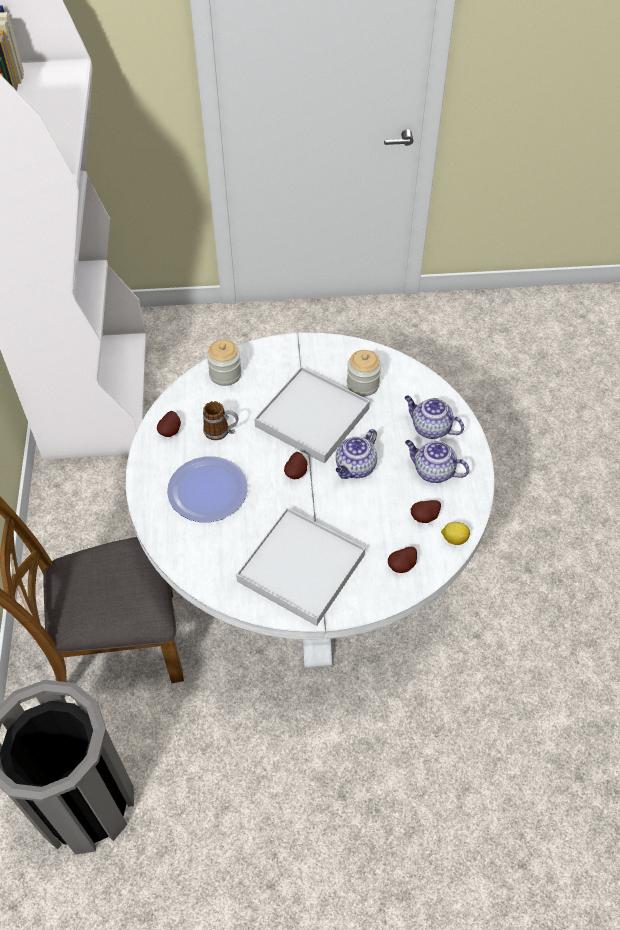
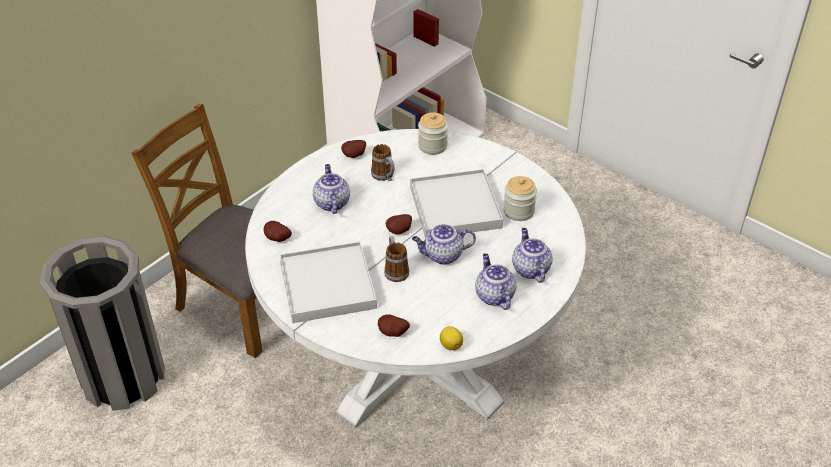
camera: 45 degrees right, 10 degrees down
plate [167,456,248,522] -> teapot [313,164,350,214]
potato [411,500,441,523] -> potato moved to [264,221,292,242]
none -> mug [384,236,409,282]

